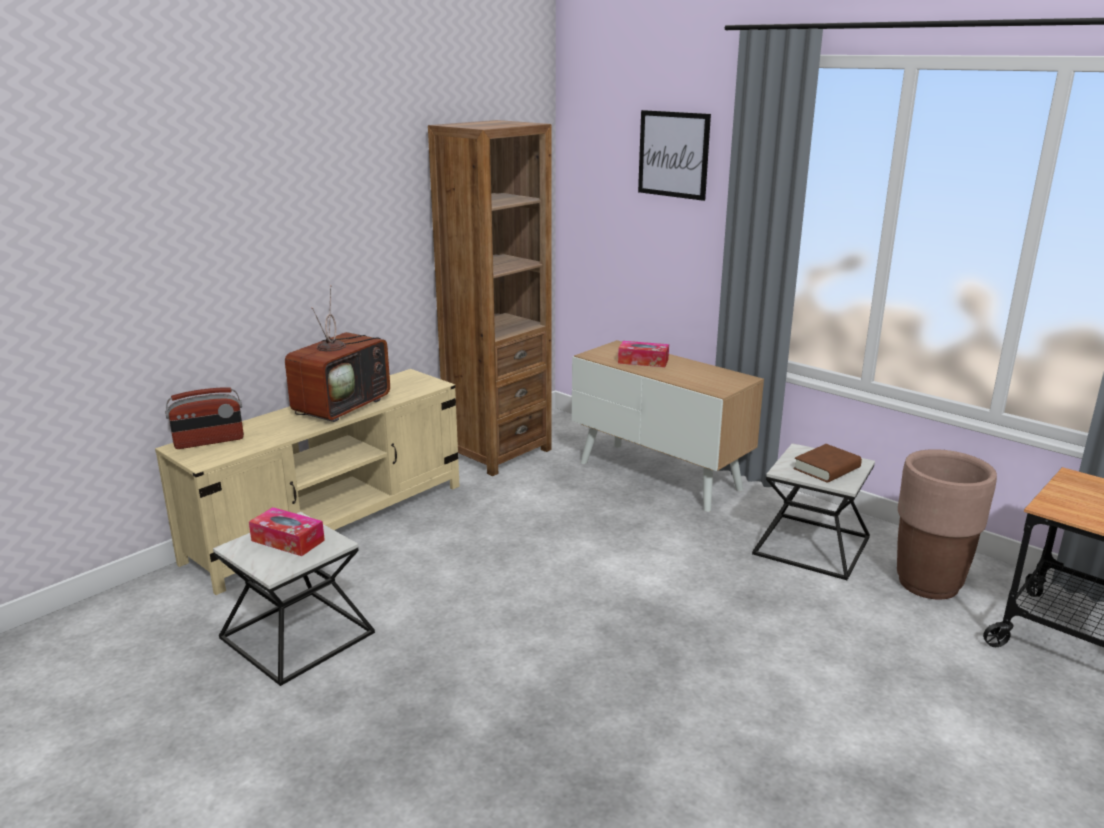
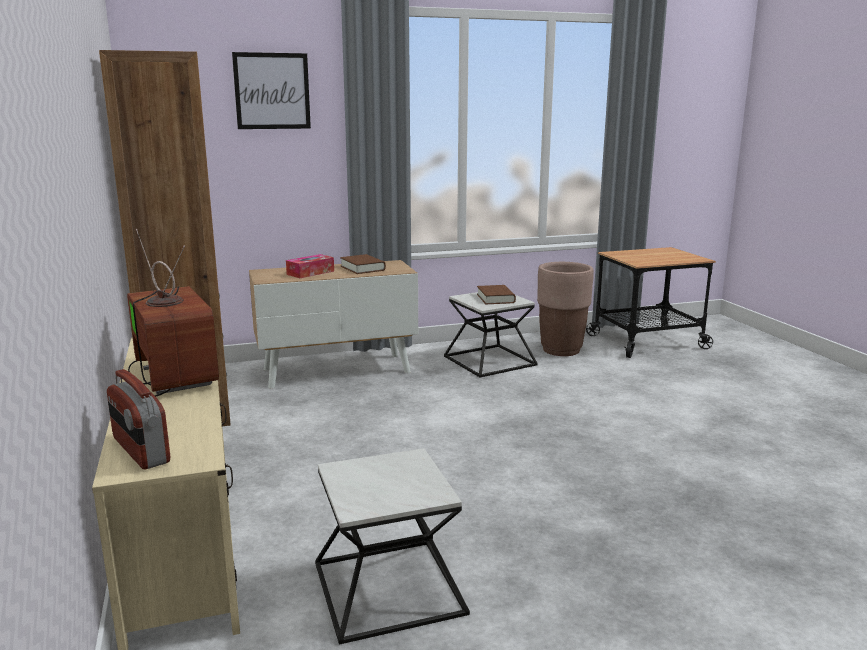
camera: 60 degrees left, 5 degrees down
radio [165,387,244,449] -> radio turned 135 degrees clockwise [107,369,170,469]
tissue box [249,507,325,556] -> none
none -> brown book [340,254,386,274]

